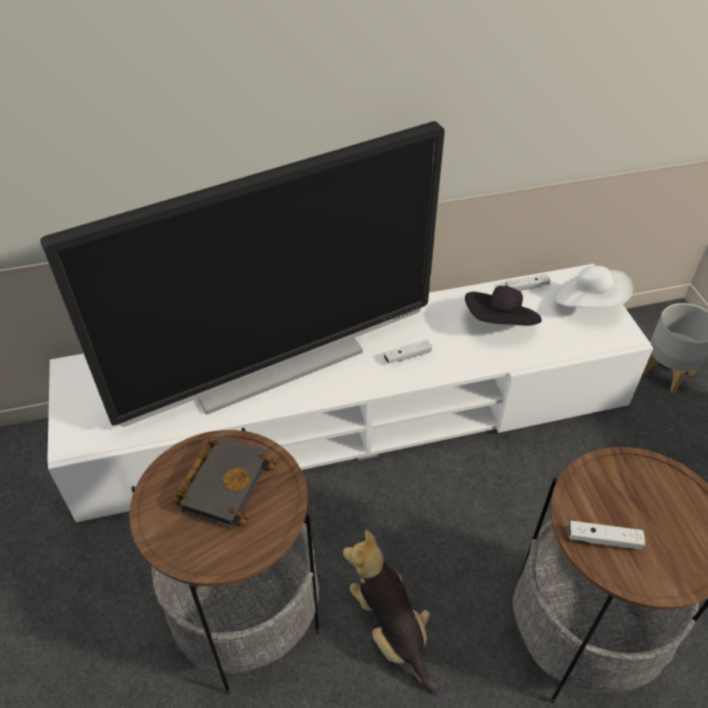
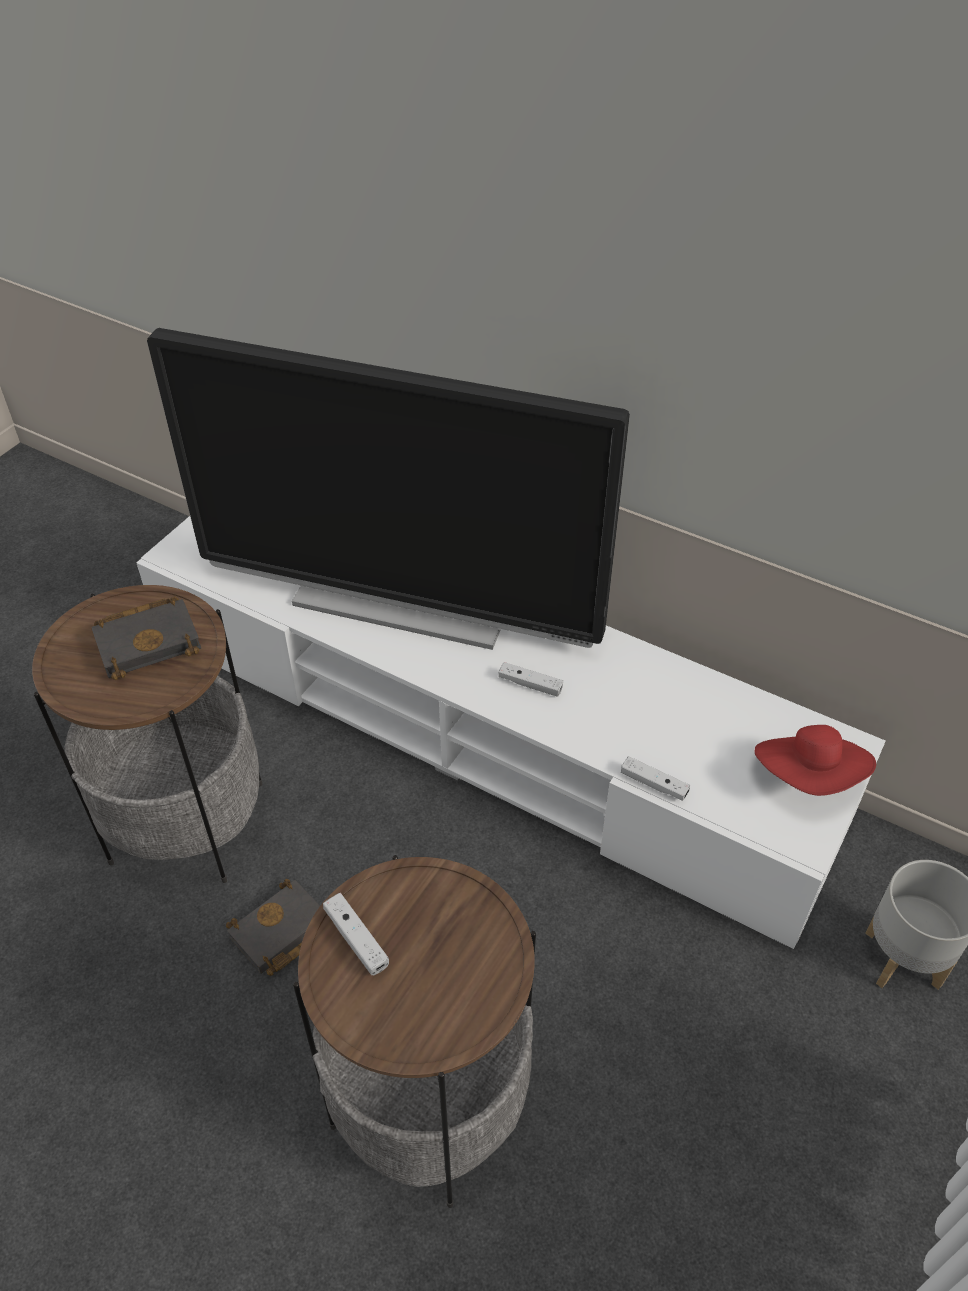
camera: 45 degrees right, 0 degrees up
plush toy [343,530,440,695] -> black book [226,879,320,976]
black hat [465,286,542,326] -> none
white game controller [505,274,551,291] -> white game controller moved to [621,756,690,801]
white hat [554,266,633,308] -> red hat [755,725,876,796]

